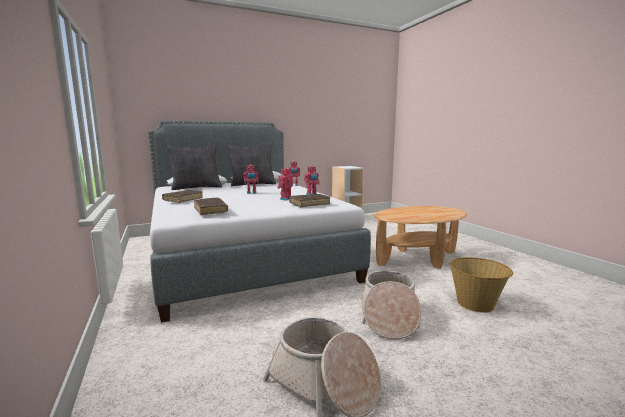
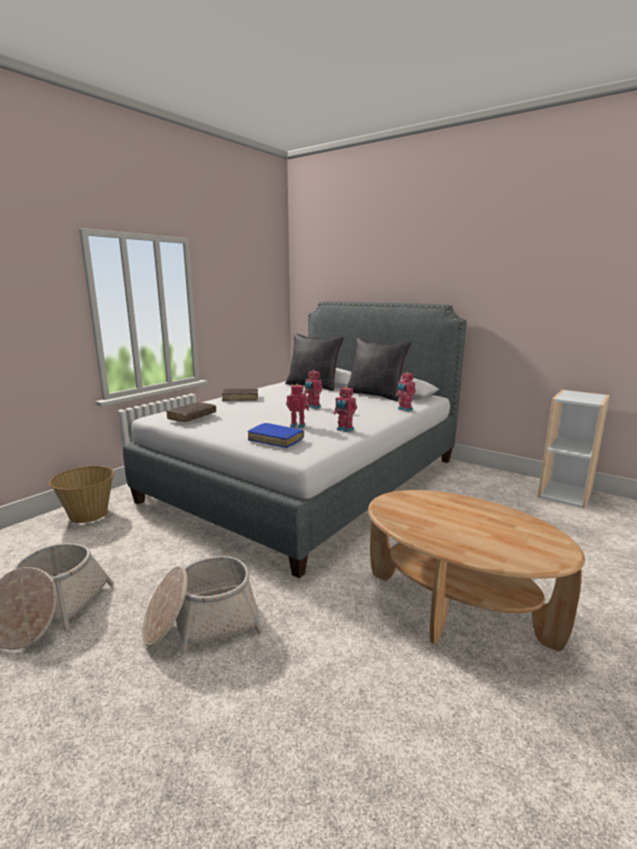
camera: 60 degrees right, 5 degrees up
brown book [289,194,330,207] -> blue book [248,423,304,448]
basket [450,257,513,313] -> basket moved to [49,466,115,523]

